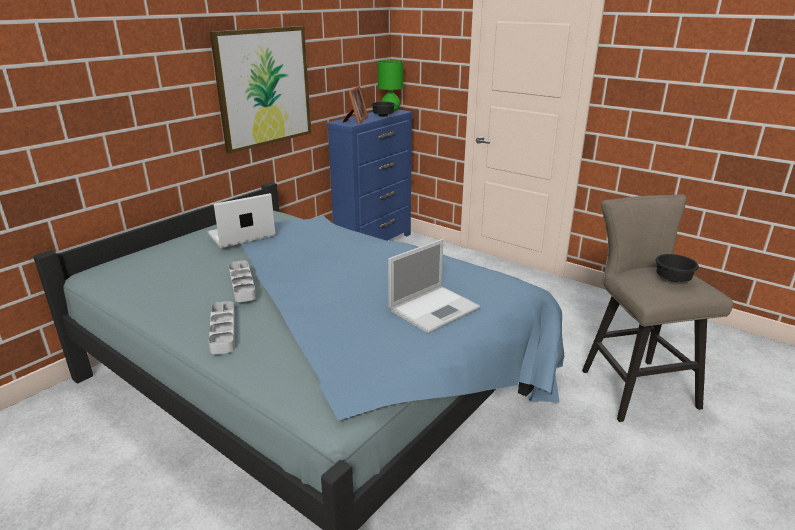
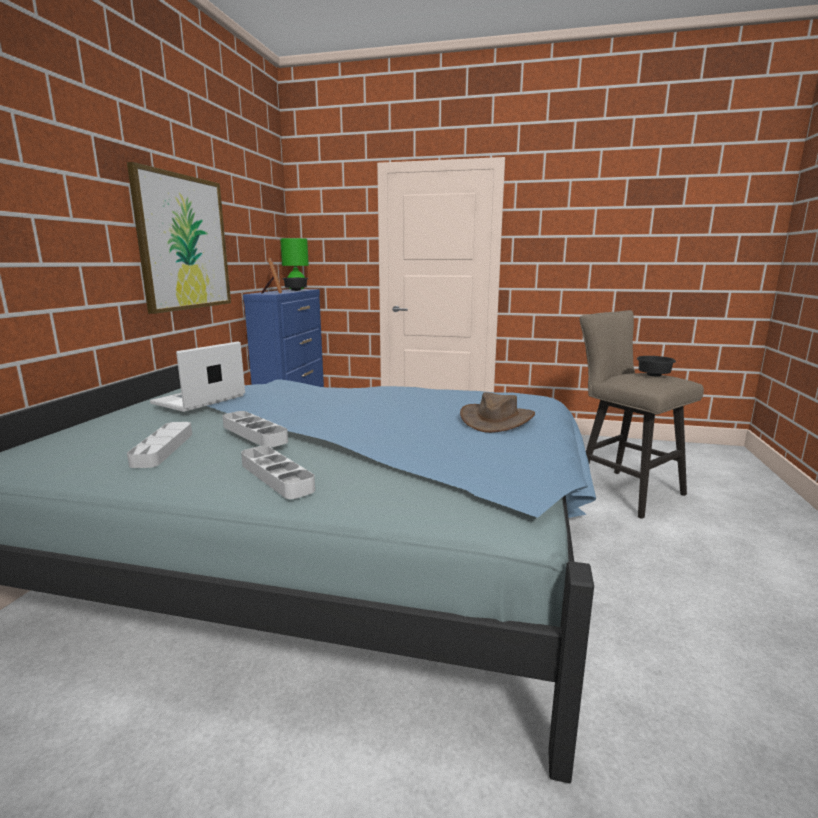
camera: 25 degrees left, 10 degrees down
laptop [388,239,480,334] -> brown hat [460,392,535,433]
none -> grey tray [127,422,192,468]

